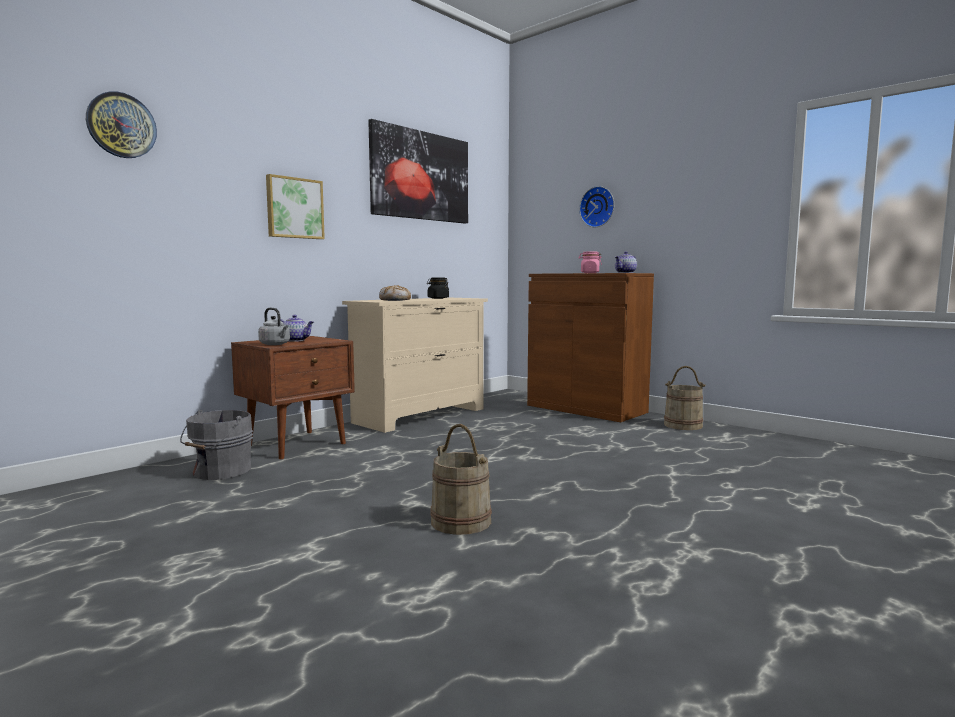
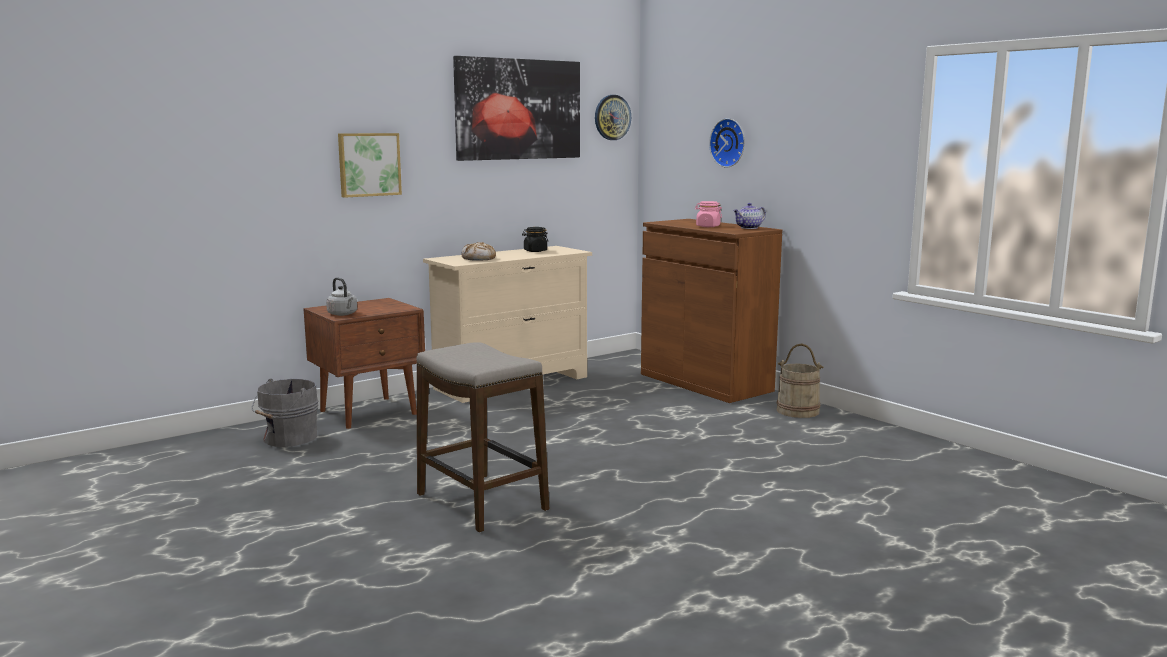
camera: 10 degrees right, 5 degrees up
wall clock [86,91,157,158] -> wall clock moved to [595,95,631,140]
teapot [281,315,314,342] -> none
beige bucket [430,424,492,535] -> stool [417,342,549,532]

